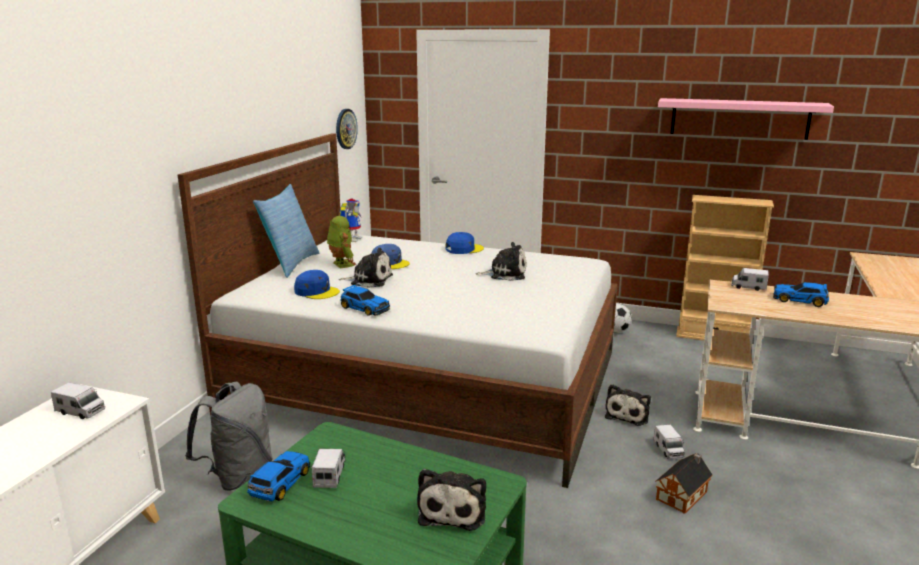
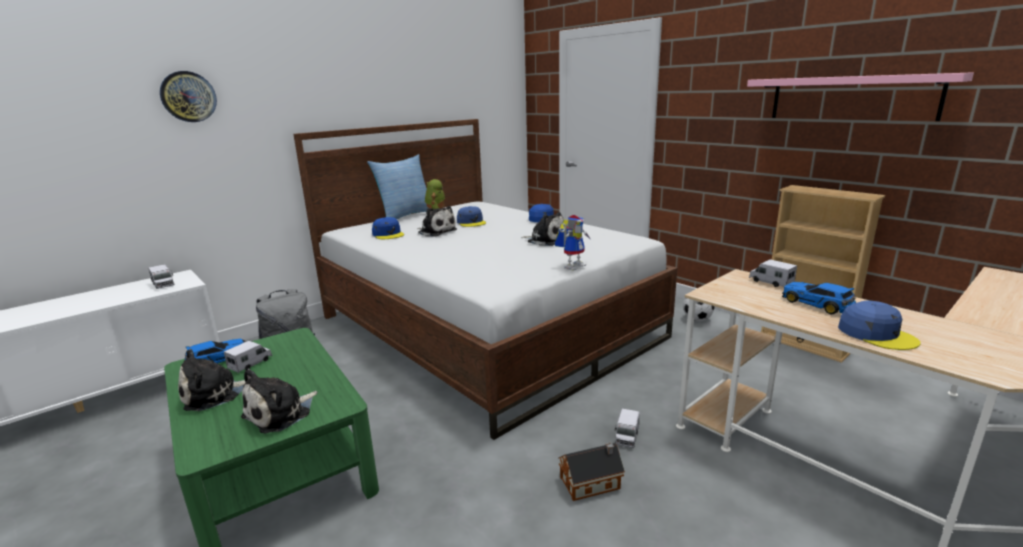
camera: 30 degrees right, 0 degrees up
wall clock [336,109,358,149] -> wall clock moved to [160,71,217,122]
toy robot [339,199,362,242] -> toy robot moved to [555,215,591,271]
toy car [340,285,390,316] -> none
plush toy [605,384,651,426] -> plush toy moved to [178,349,245,411]
none -> blue cap [838,301,921,350]

